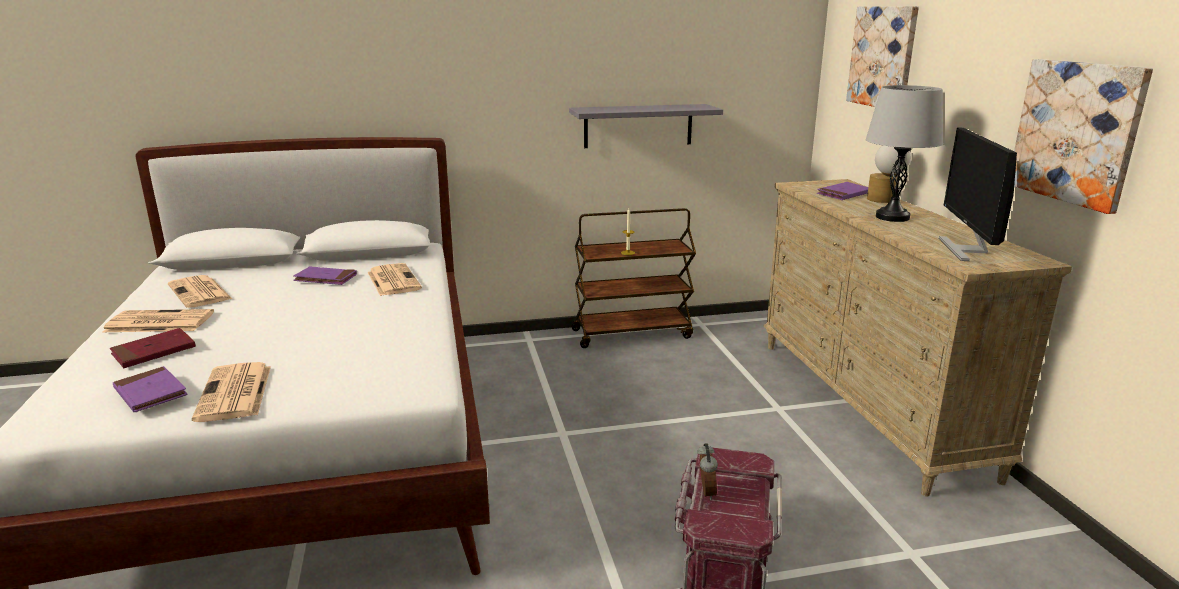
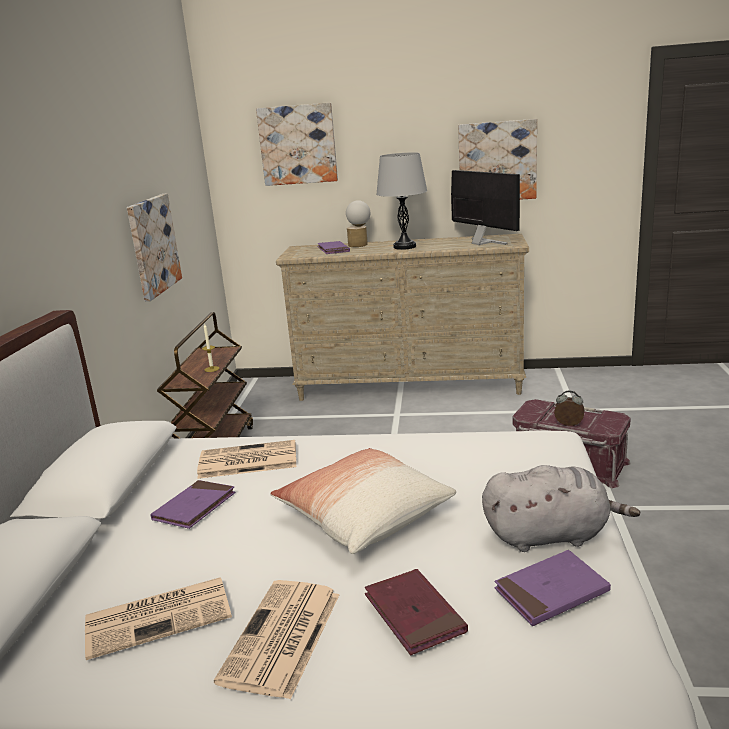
camera: 70 degrees left, 0 degrees up
newspaper [192,362,271,422] -> grey plush toy [482,465,640,552]
grey shelf [569,104,723,148] -> picture [127,193,182,301]
monitor [939,128,1017,261] -> monitor turned 150 degrees counterclockwise [451,170,520,245]
none -> pillow [270,448,456,554]

